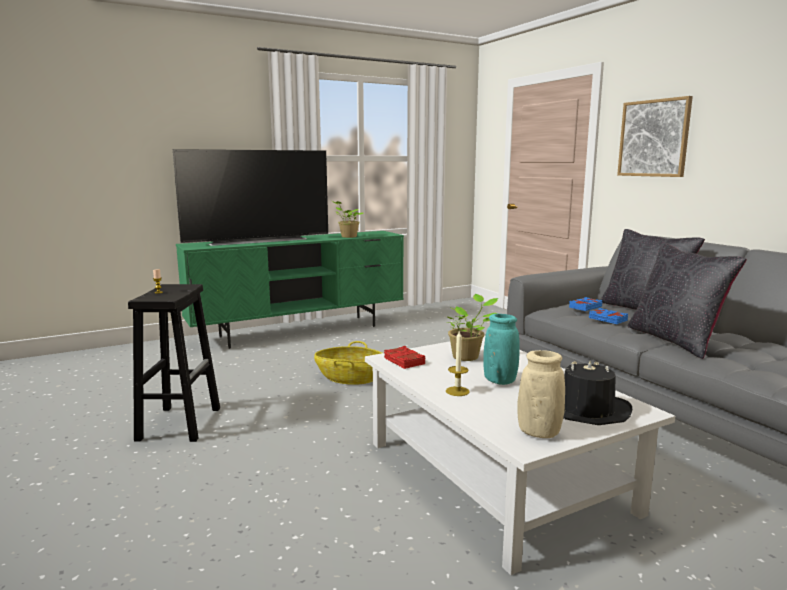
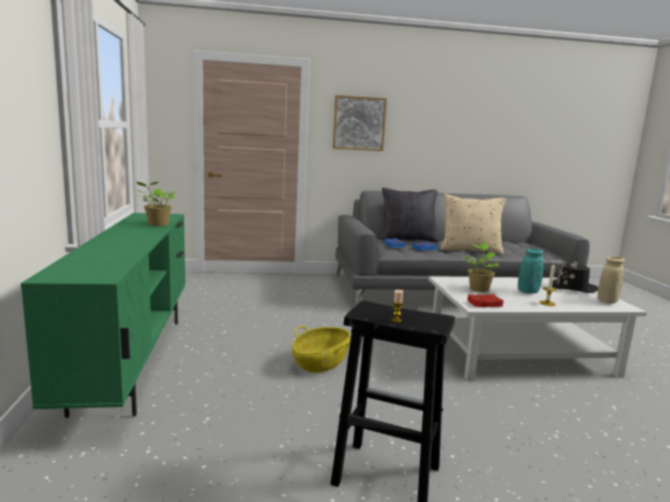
camera: 70 degrees left, 0 degrees up
television [173,149,328,246] -> none
black pillow [627,243,747,359] -> beige pillow [440,194,506,254]

